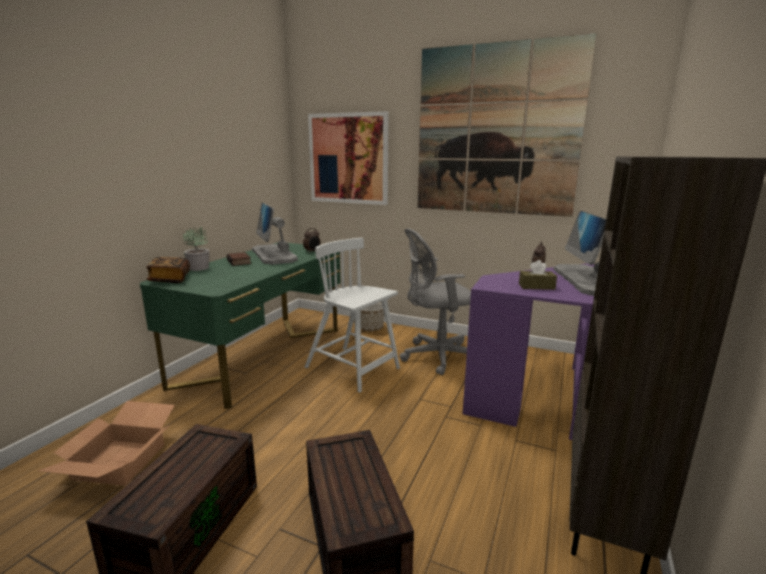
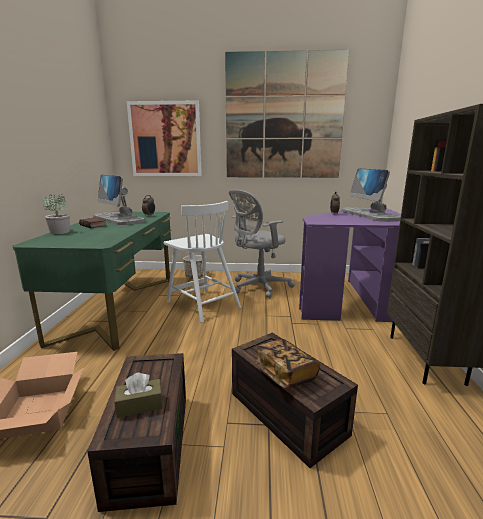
camera: 20 degrees left, 0 degrees up
book [146,257,190,283] -> book moved to [254,339,320,389]
white chair [305,238,400,393] -> white chair turned 150 degrees counterclockwise [164,201,241,323]
brown tissue box [519,260,557,290] -> brown tissue box moved to [115,372,163,418]

